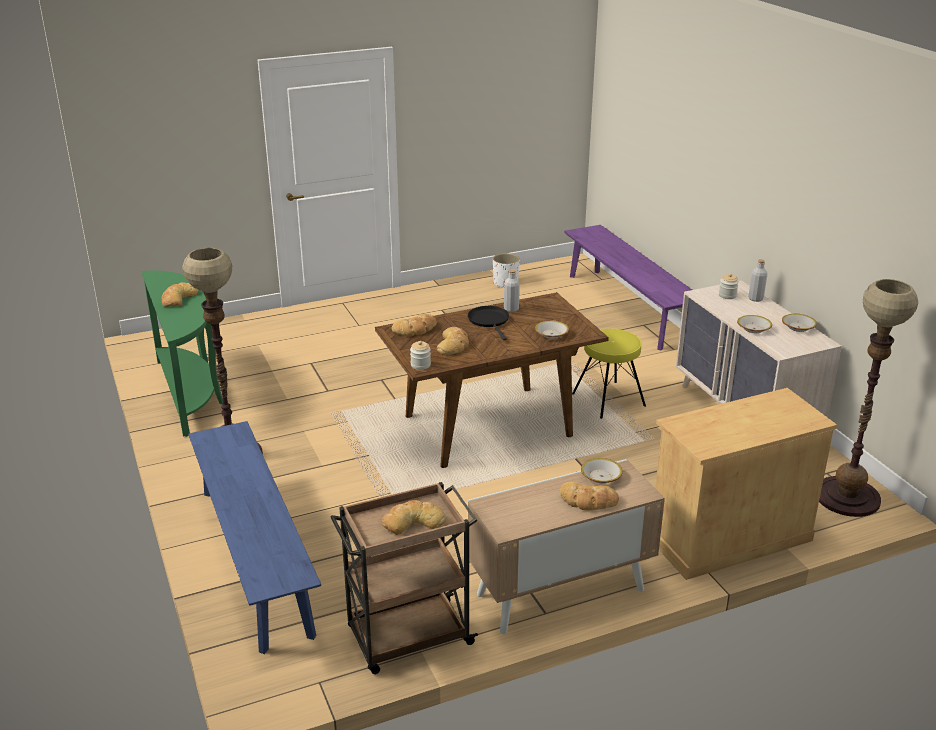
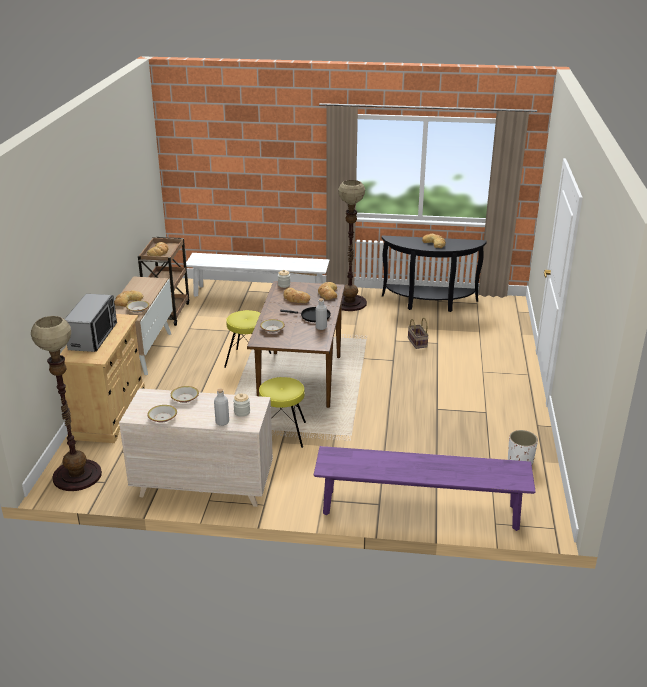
camera: 120 degrees right, 0 degrees up
green console table [141,270,223,437] -> black console table [382,236,487,312]
blue bench [188,421,321,654] -> white bench [186,253,330,297]
none -> microwave [65,294,117,352]
none -> yellow stool [224,310,271,368]
none -> basket [408,318,429,349]

